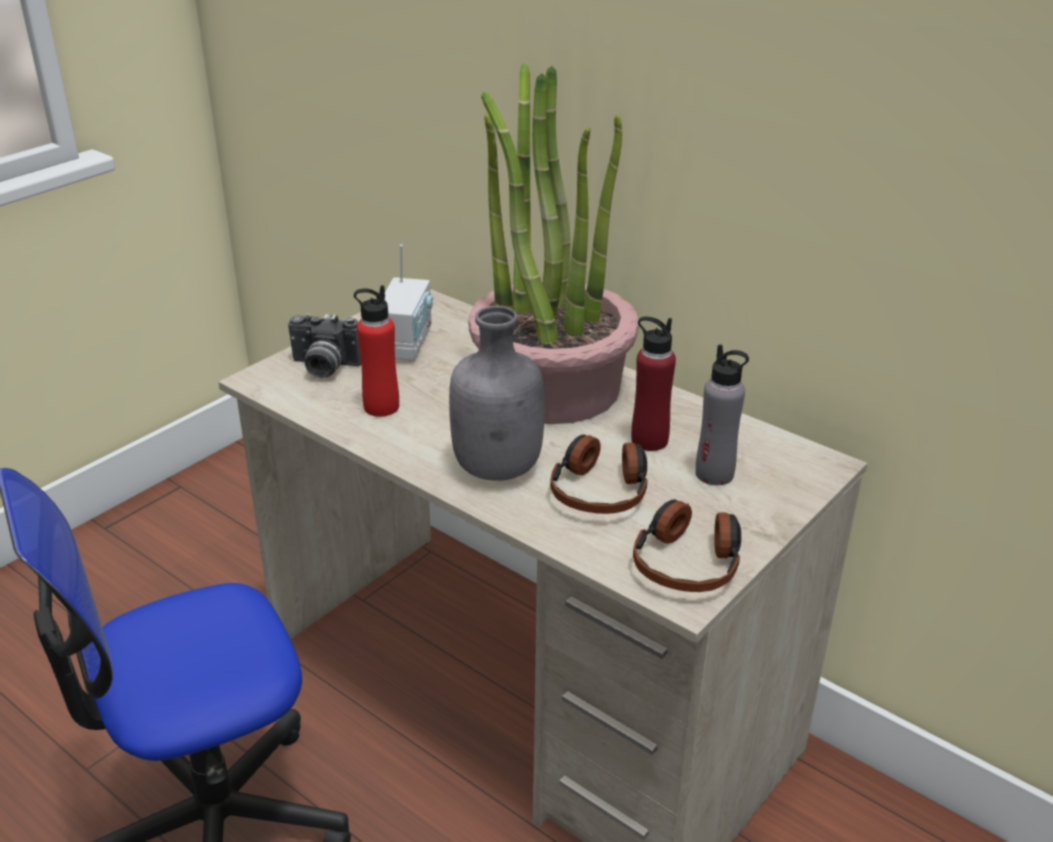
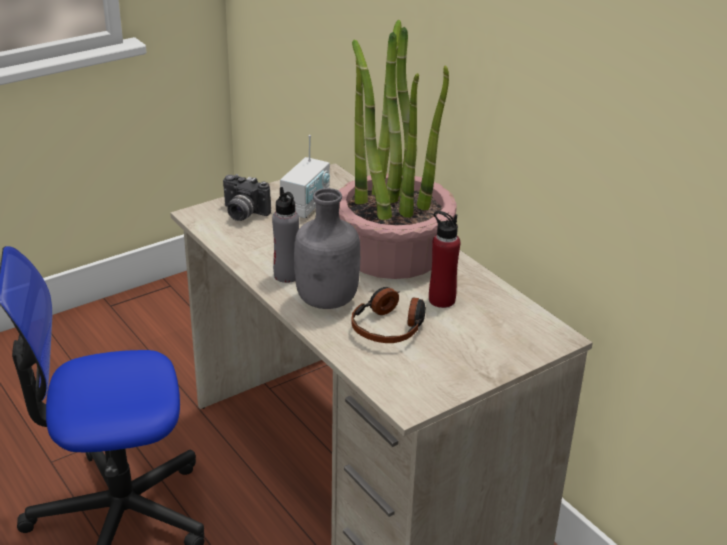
camera: 15 degrees right, 0 degrees up
red bottle [354,285,399,417] -> none
headphones [633,499,741,592] -> none
grey bottle [695,344,749,485] -> grey bottle moved to [272,187,299,283]

